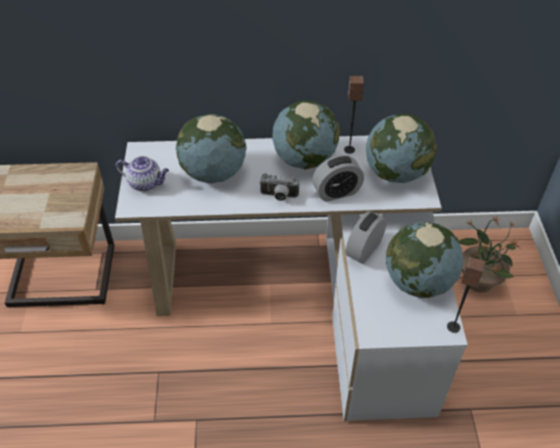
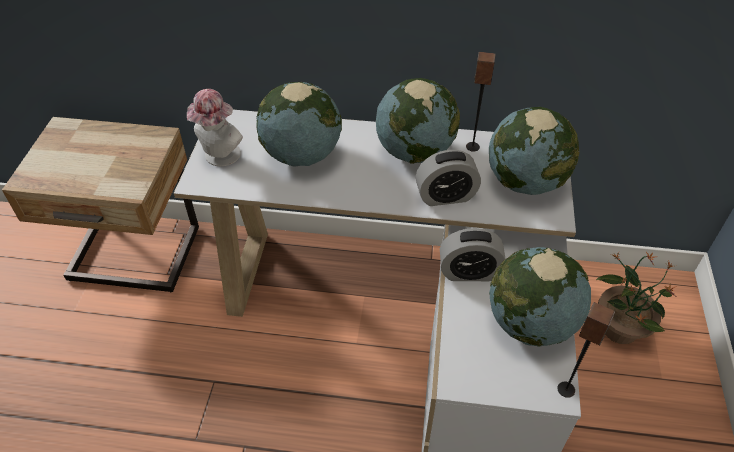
camera: 10 degrees right, 0 degrees up
teapot [115,156,169,192] -> hat [187,89,243,166]
camera [259,173,300,201] -> none
alarm clock [346,211,387,264] -> alarm clock turned 135 degrees counterclockwise [440,228,506,281]

